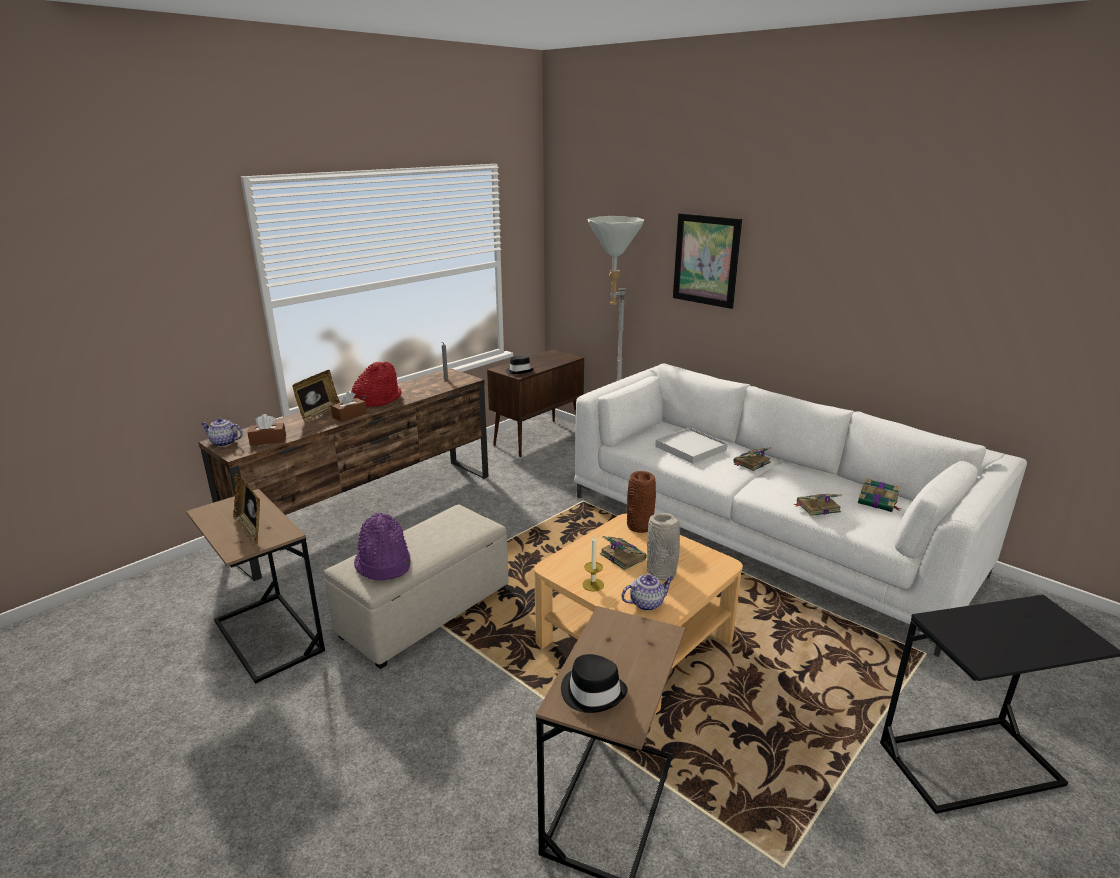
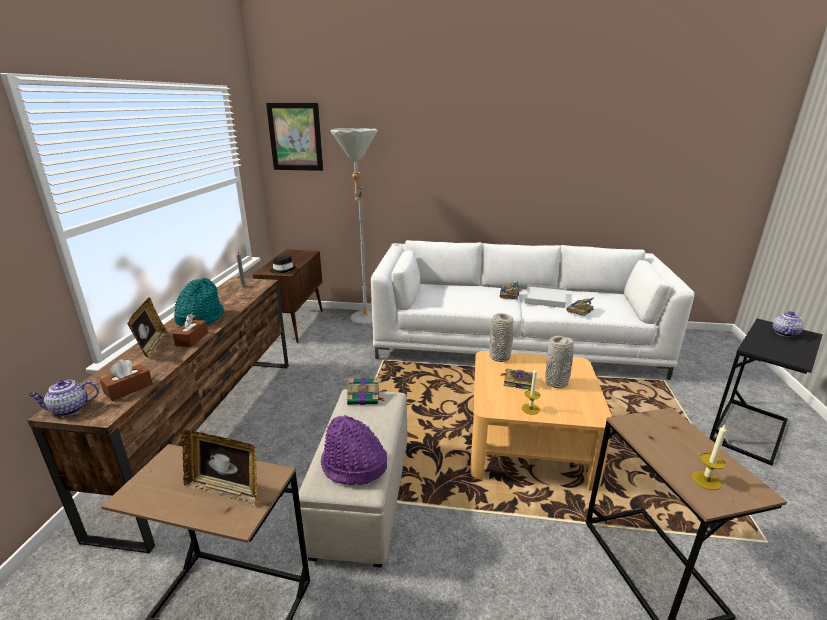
camera: 35 degrees left, 0 degrees up
red hat [351,362,402,407] -> turquoise hat [174,278,224,326]
black hat [561,654,628,713] -> candle [692,425,726,490]
teapot [621,574,674,611] -> teapot moved to [773,311,804,337]
brown vase [627,471,656,533] -> grey vase [489,313,513,362]
white tray [655,428,728,464] -> white tray moved to [524,284,566,308]
picture [673,213,742,309] -> picture moved to [266,103,323,171]
book [858,478,900,512] -> book moved to [347,378,384,405]

